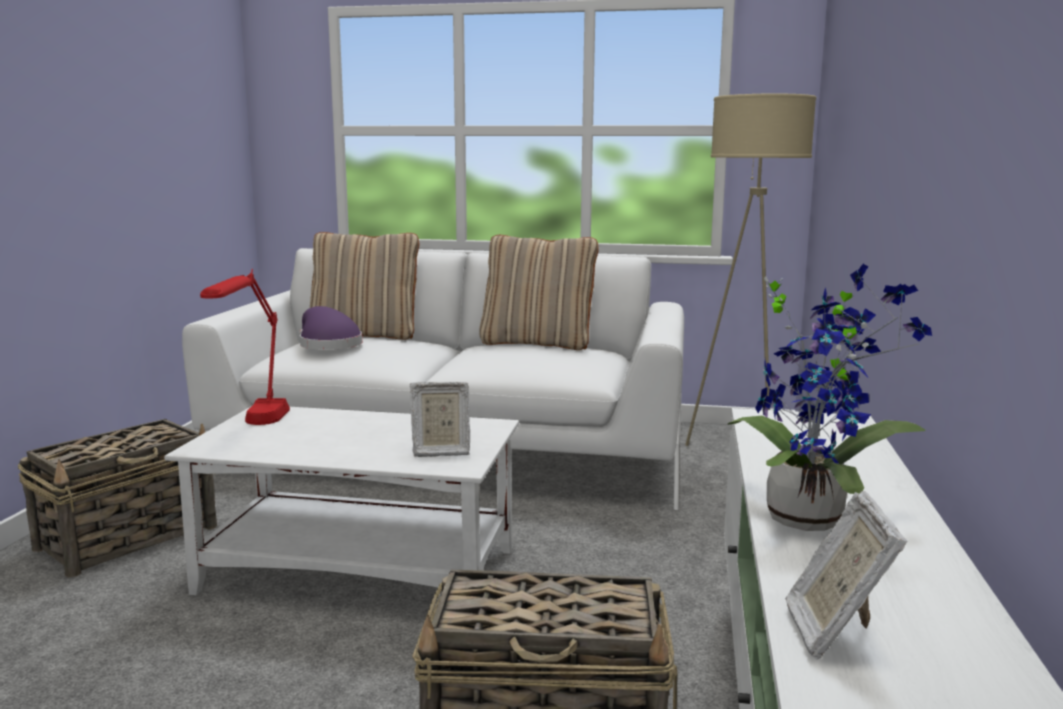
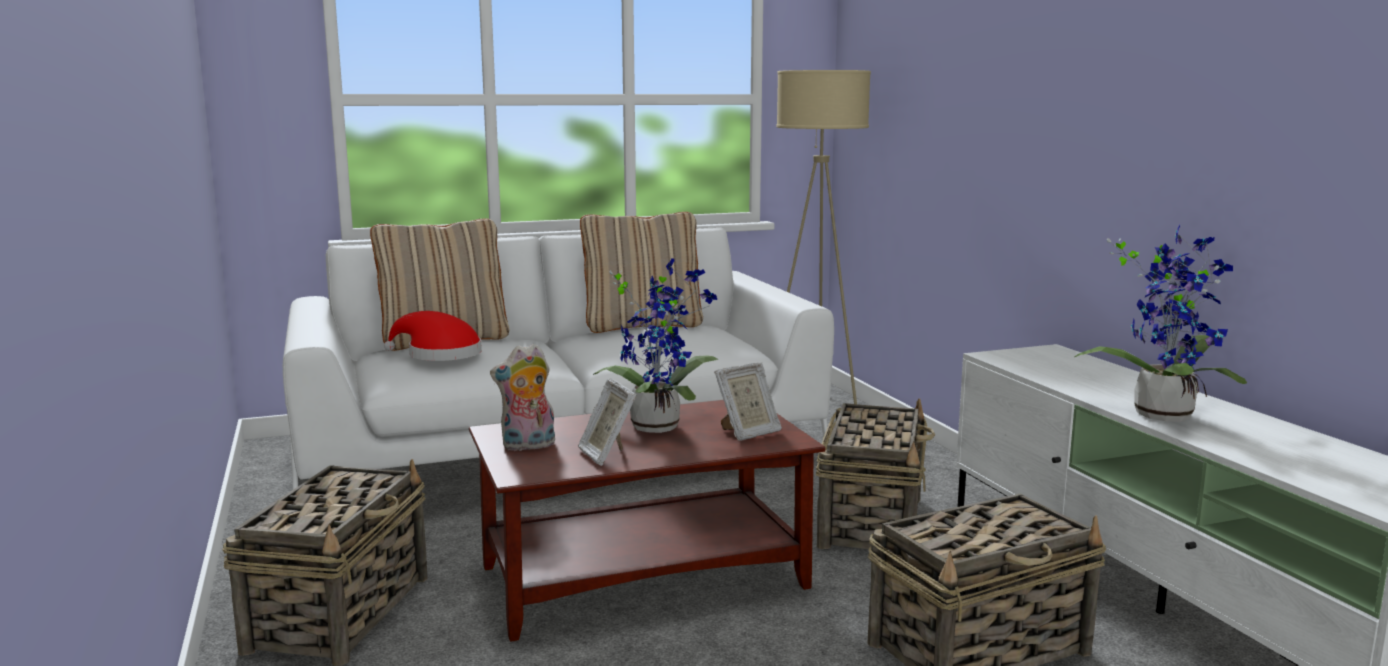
camera: 30 degrees left, 0 degrees up
white coffee table [164,407,519,595] -> brown coffee table [469,400,825,642]
red table lamp [200,269,290,425] -> plush toy [490,344,555,451]
purple hat [299,306,362,350] -> red hat [384,311,482,361]
picture frame [785,491,908,660] -> picture frame moved to [578,378,636,466]
none -> potted plant [593,258,718,433]
none -> basket [816,398,935,549]

